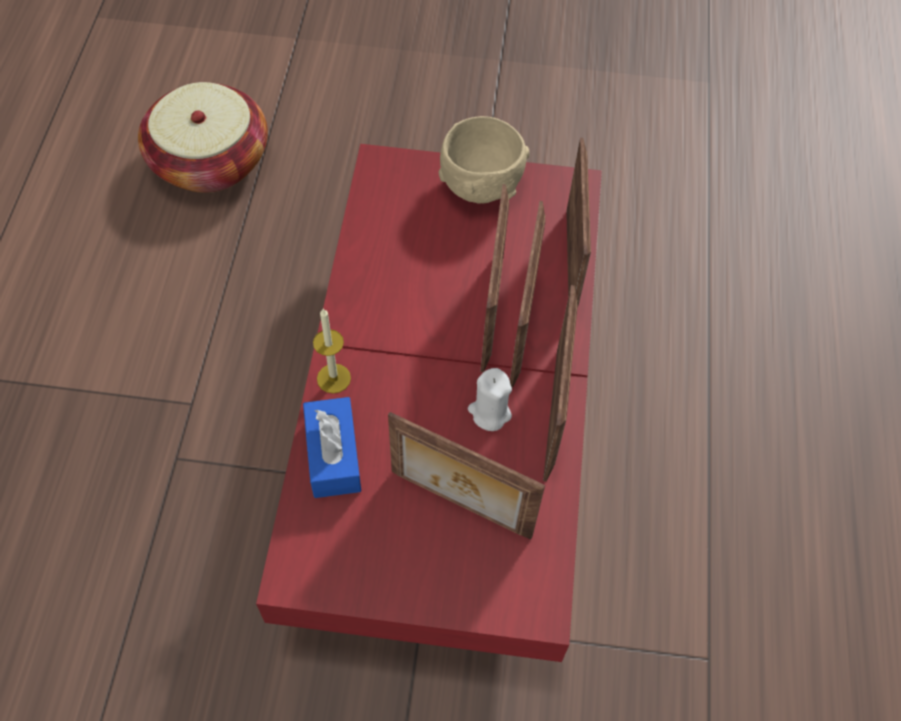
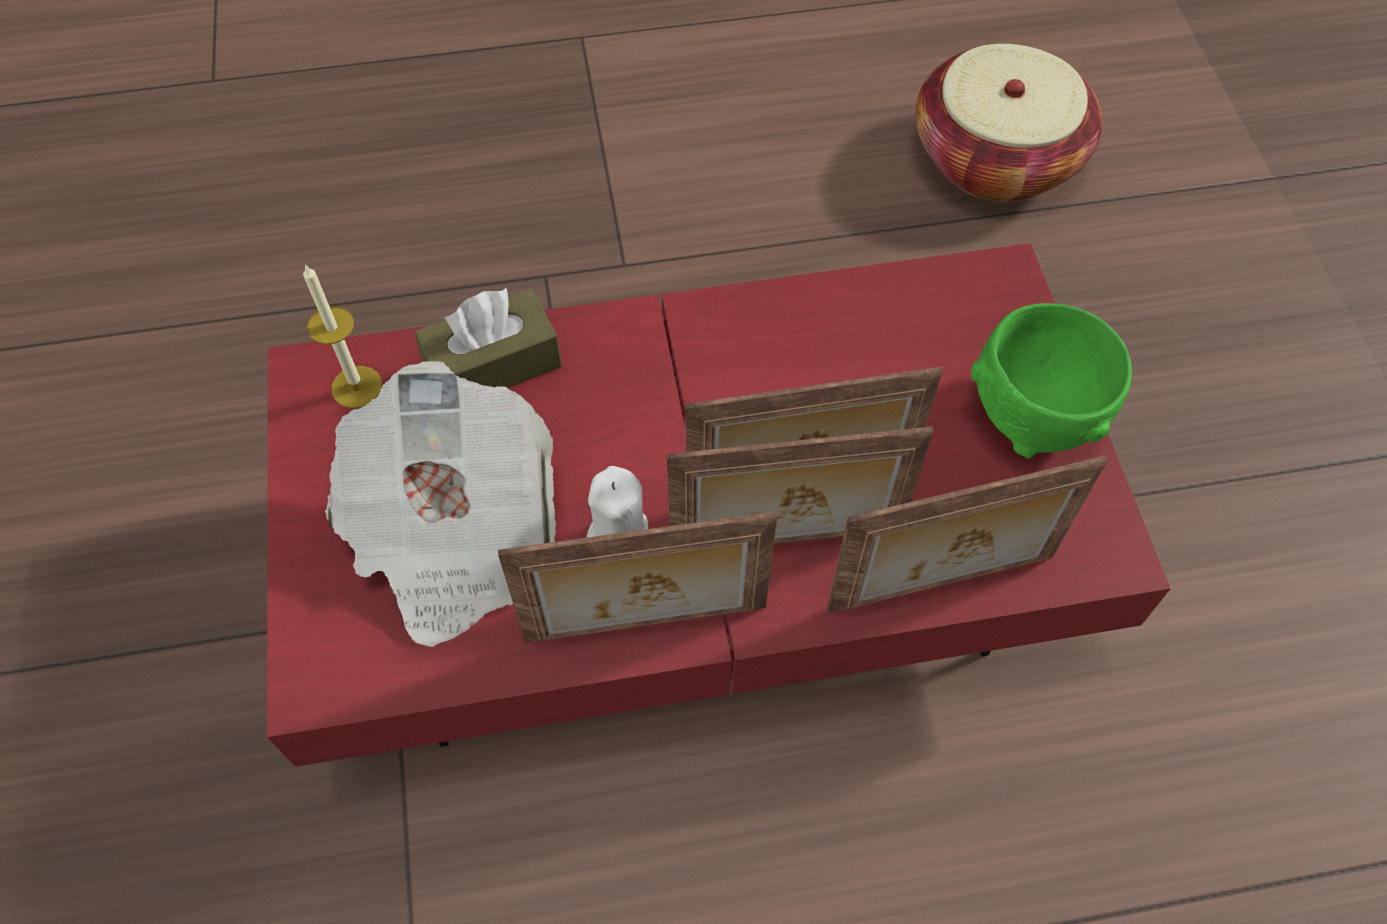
camera: 75 degrees right, 0 degrees up
blue tissue box [303,397,361,498] -> brown tissue box [414,288,562,388]
candle [313,309,351,394] -> candle moved to [303,264,382,408]
picture frame [388,412,545,539] -> newspaper [325,361,556,647]
beige bowl [439,116,530,204] -> green bowl [971,303,1132,458]

